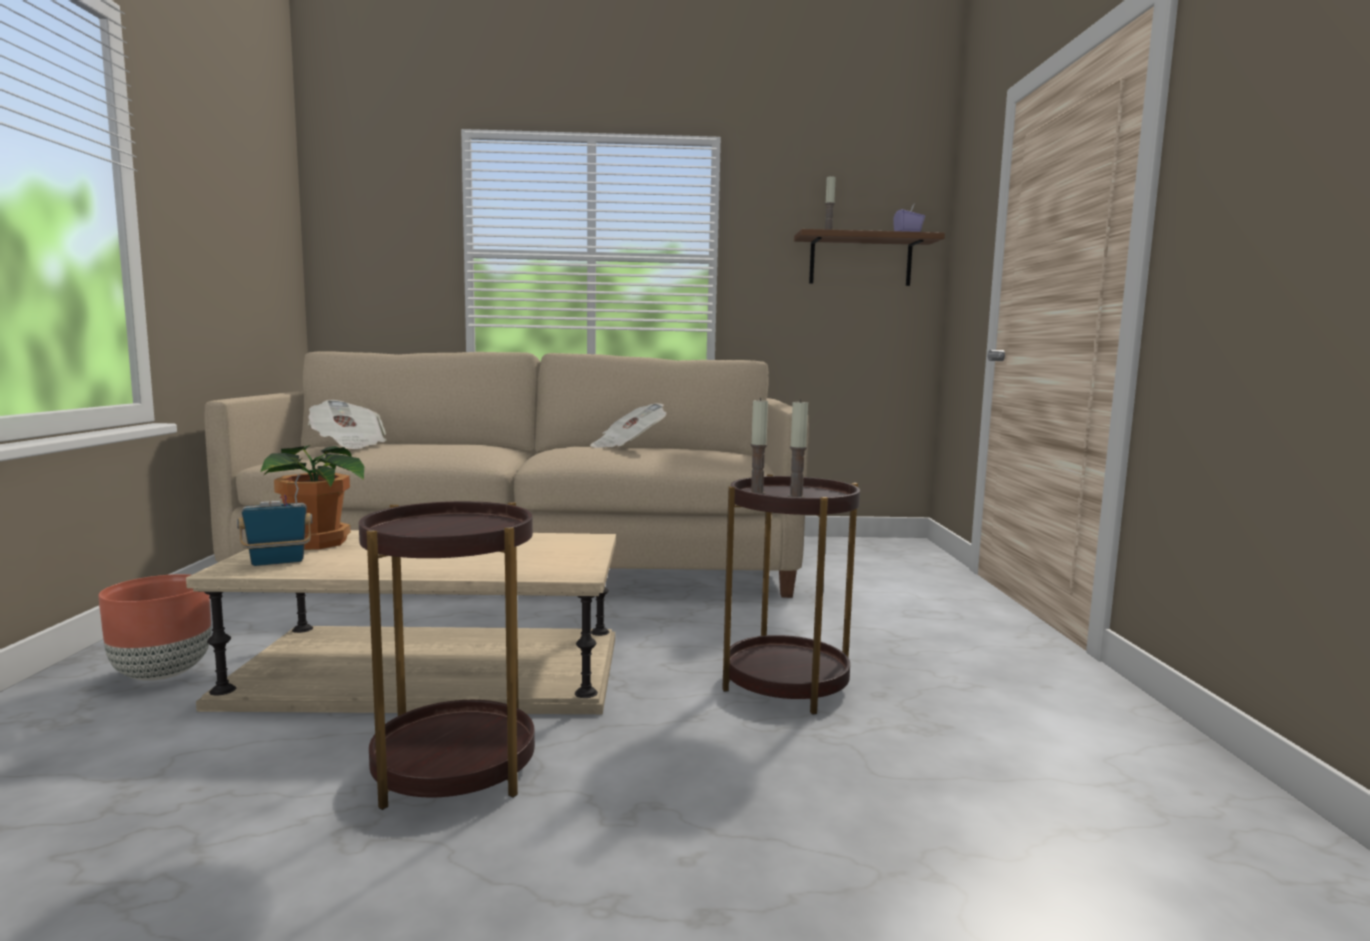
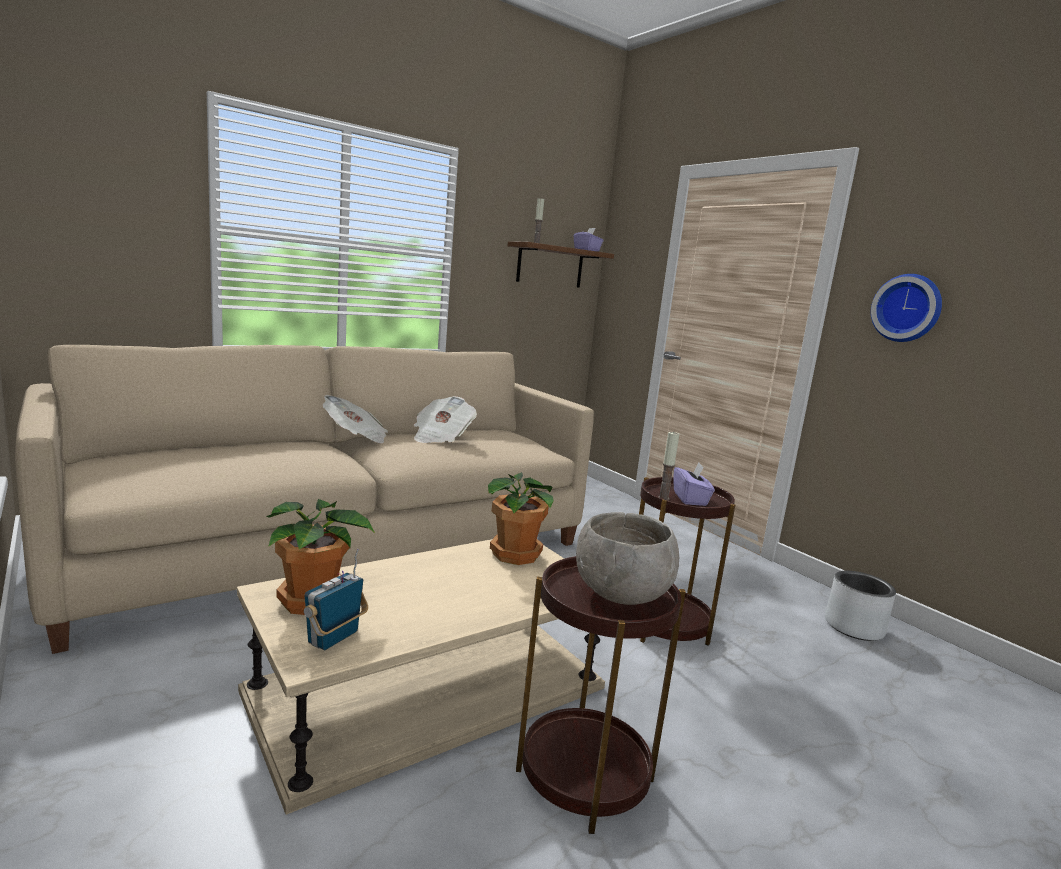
camera: 35 degrees left, 5 degrees up
brown planter [98,574,211,681] -> none
newspaper [308,400,387,449] -> newspaper moved to [323,395,388,444]
candle [788,399,808,498] -> purple tissue box [673,463,715,506]
none -> potted plant [488,472,554,565]
none -> grey bowl [576,512,679,605]
none -> grey planter [825,571,896,641]
none -> wall clock [871,274,942,342]

